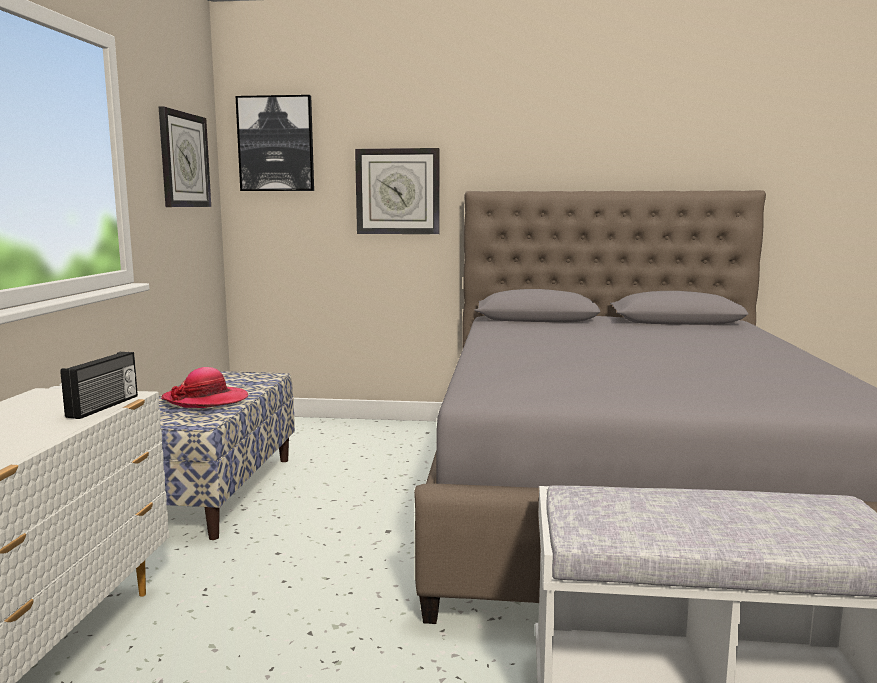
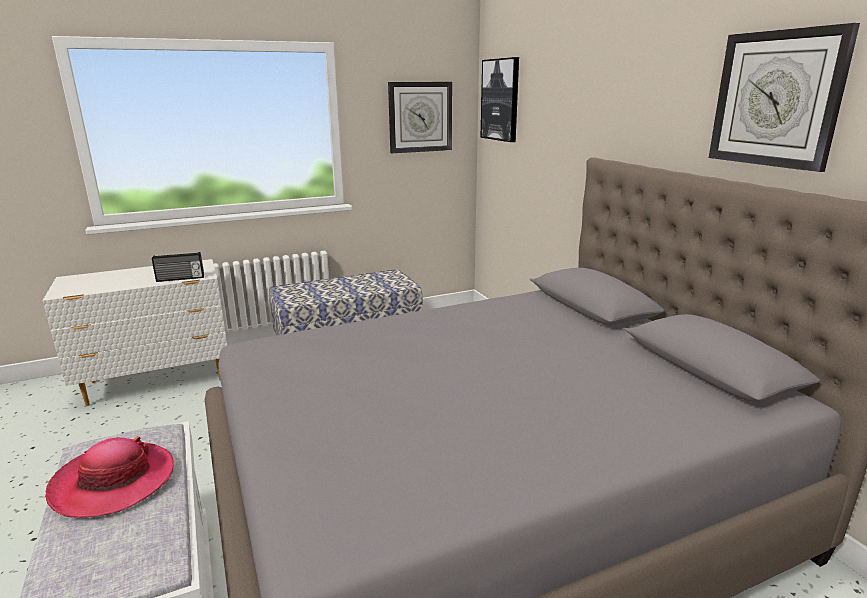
camera: 60 degrees right, 10 degrees up
hat [161,367,248,408] -> hat moved to [45,436,174,518]
wall clock [355,148,440,234] -> wall clock moved to [709,23,860,172]

